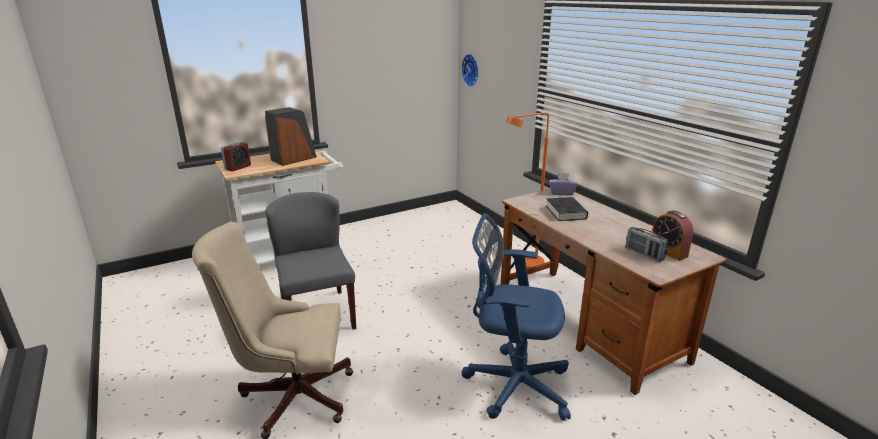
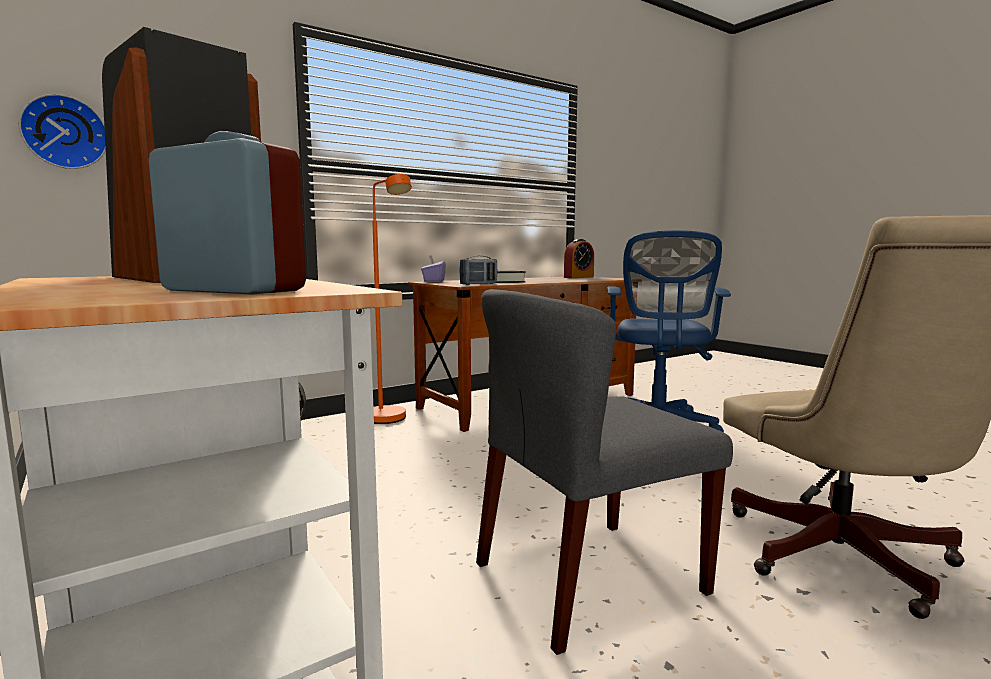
camera: 95 degrees left, 15 degrees down
radio [626,227,668,262] -> radio moved to [460,256,497,285]

